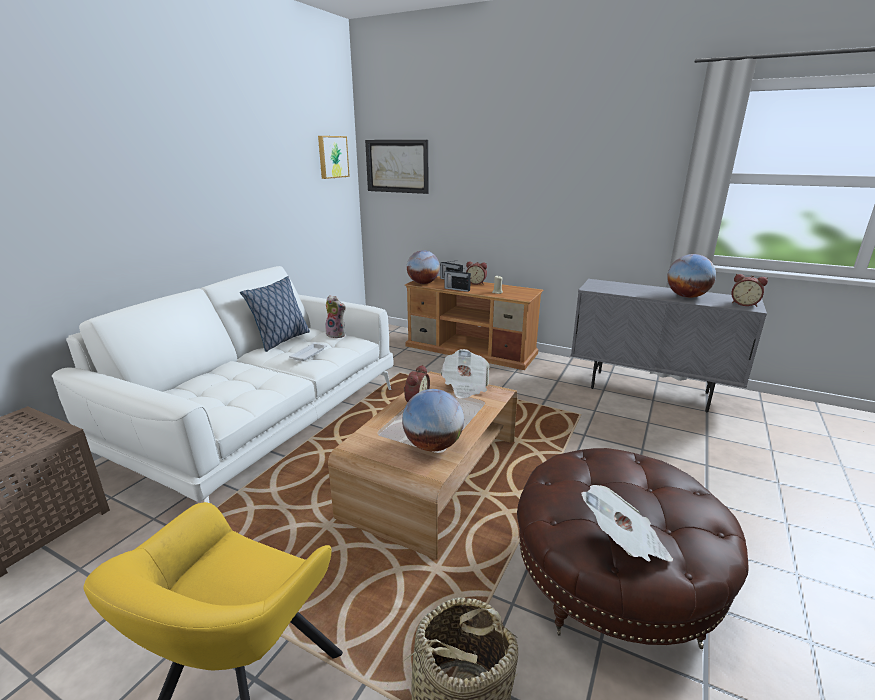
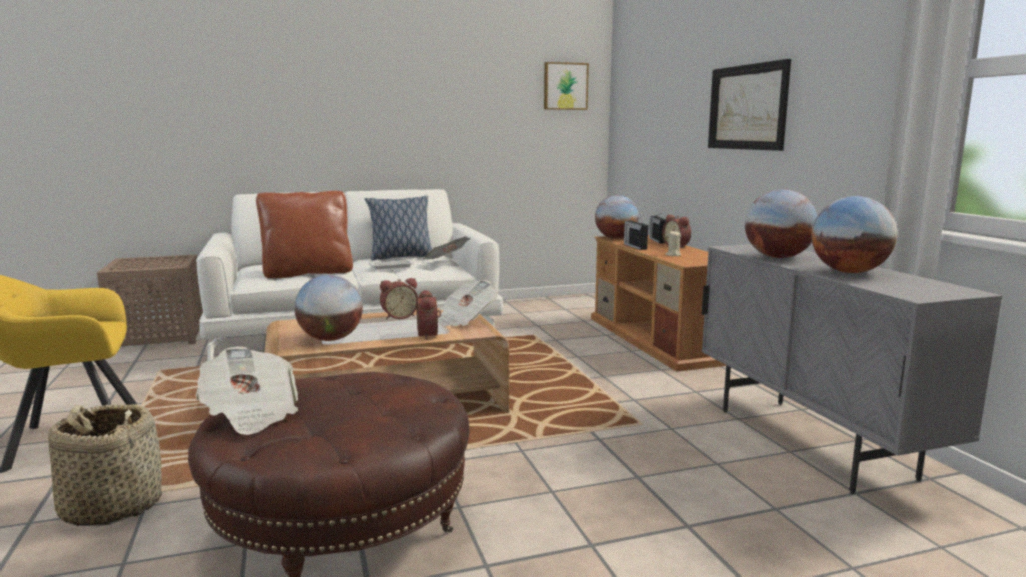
camera: 45 degrees right, 10 degrees down
plush toy [326,295,346,338] -> newspaper [423,236,471,260]
picture [365,140,429,194] -> picture moved to [708,59,791,151]
alarm clock [731,274,768,307] -> alarm clock moved to [416,290,441,340]
none -> brown pillow [256,191,353,279]
none -> globe [745,189,818,258]

